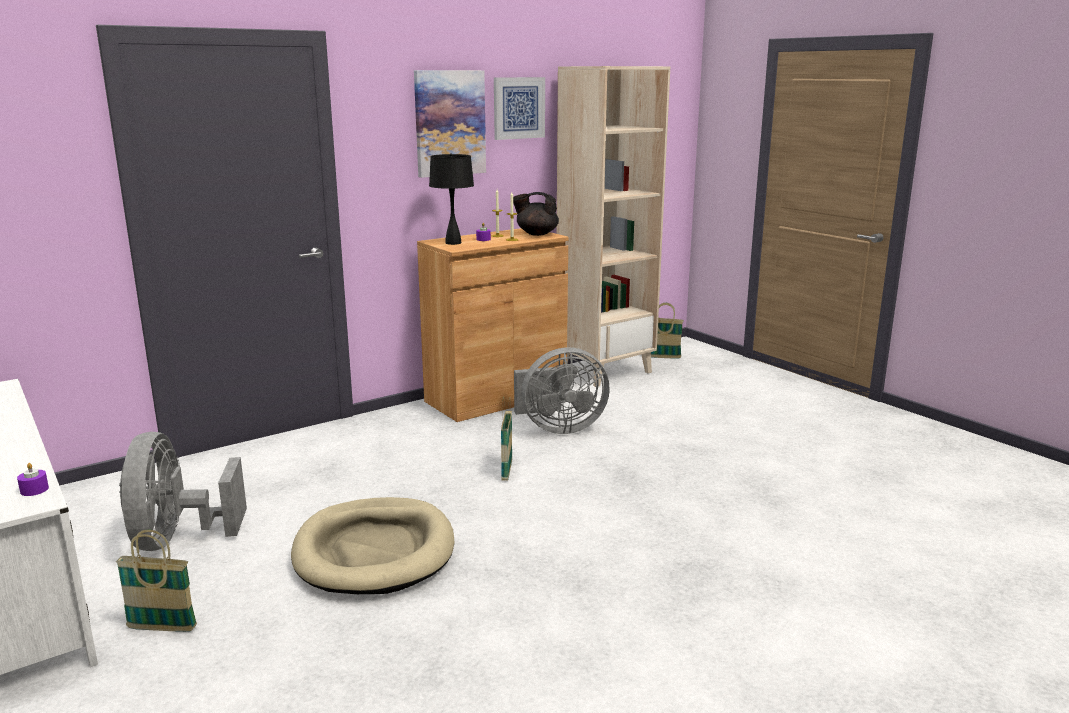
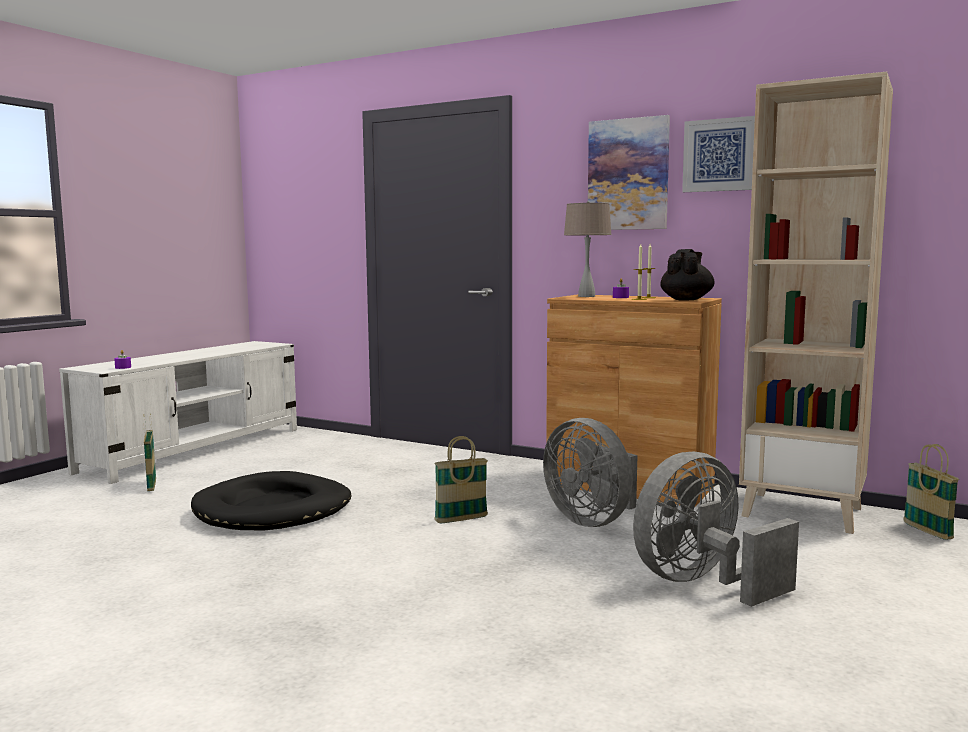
camera: 65 degrees right, 10 degrees down
grey fan [119,432,247,551] -> grey fan moved to [633,452,799,607]
beige dog bed [291,497,454,594] -> black dog bed [191,471,352,530]
black table lamp [429,153,474,245] -> beige table lamp [564,201,612,297]
black teapot [513,192,559,236] -> black teapot turned 45 degrees clockwise [661,249,715,301]

